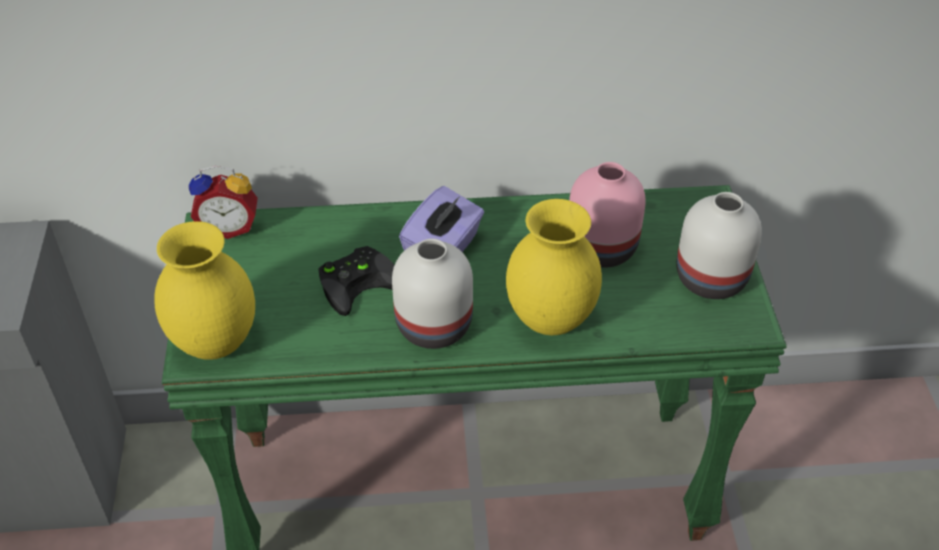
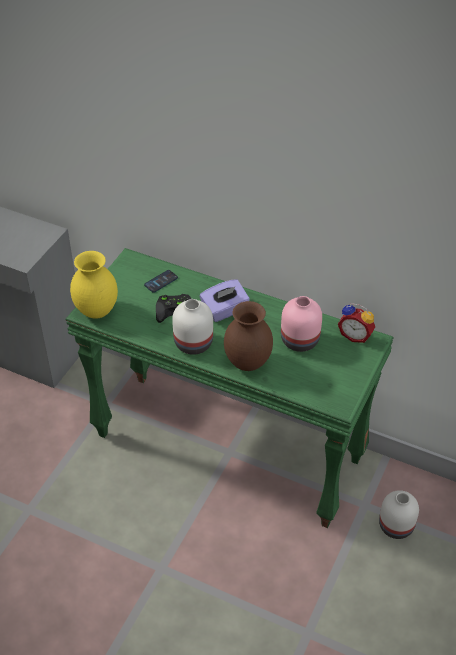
camera: 30 degrees right, 0 degrees up
alarm clock [189,166,258,239] -> alarm clock moved to [338,303,375,343]
yellow vase [506,199,602,335] -> brown vase [224,301,273,371]
white vase [676,192,762,299] -> white vase moved to [379,490,419,539]
none -> phone [144,270,178,293]

